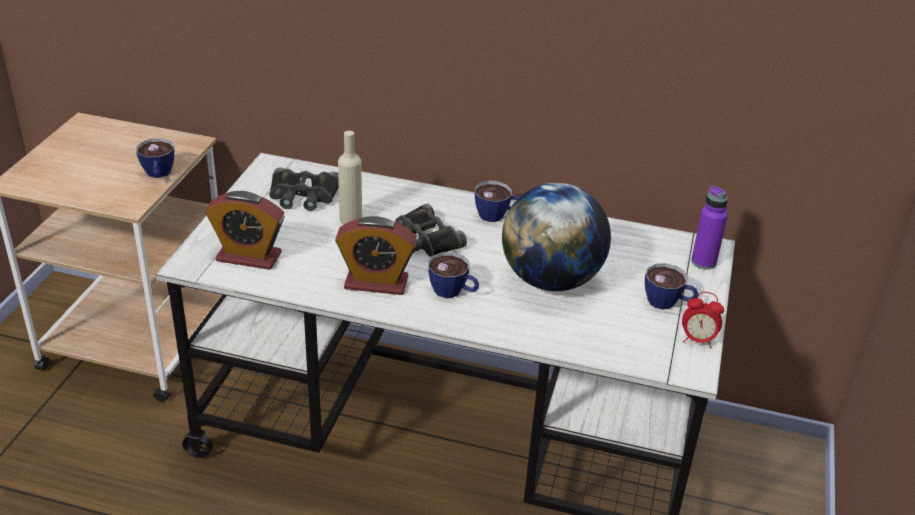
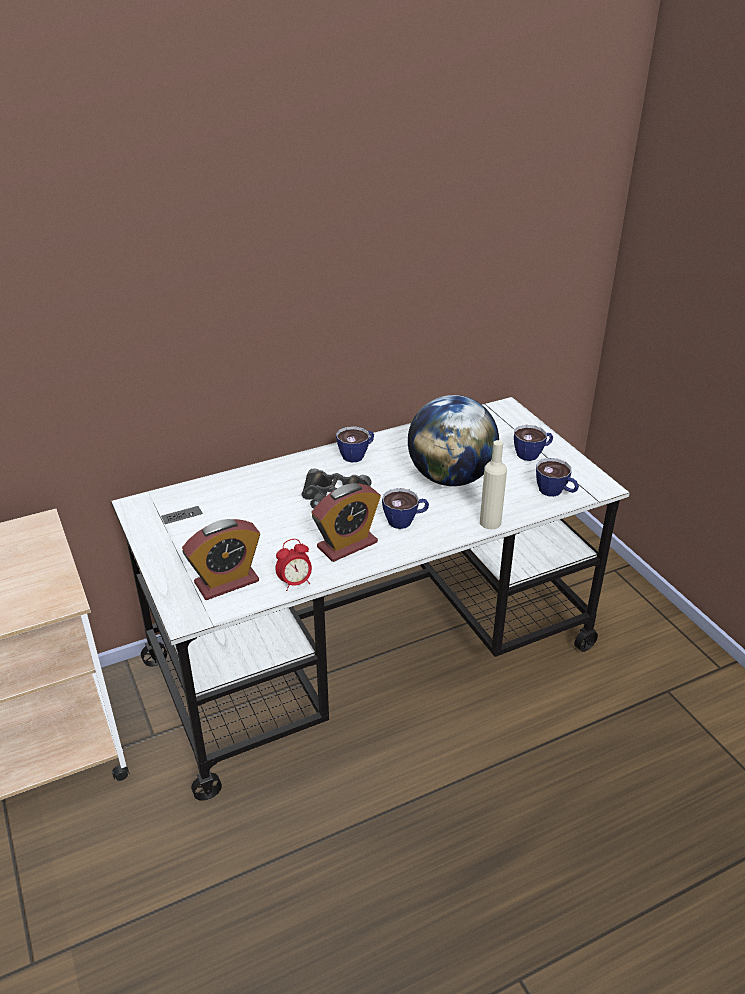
camera: 40 degrees left, 0 degrees up
cup [136,138,174,178] -> cup moved to [536,458,579,497]
black binoculars [269,168,339,211] -> none
beige bottle [338,131,362,224] -> beige bottle moved to [480,440,507,529]
alarm clock [682,292,724,348] -> alarm clock moved to [275,539,312,591]
purple bottle [691,186,728,269] -> none

